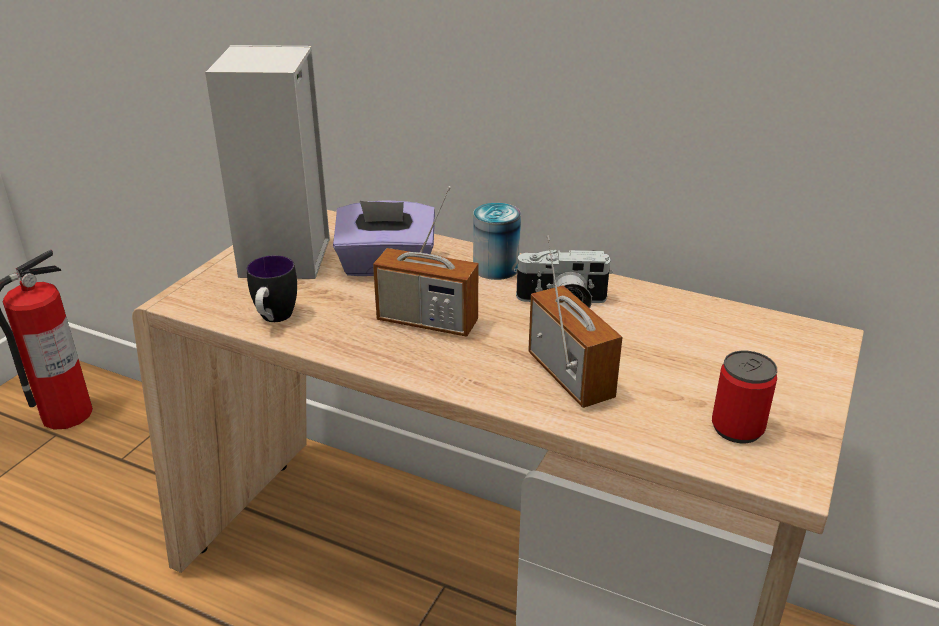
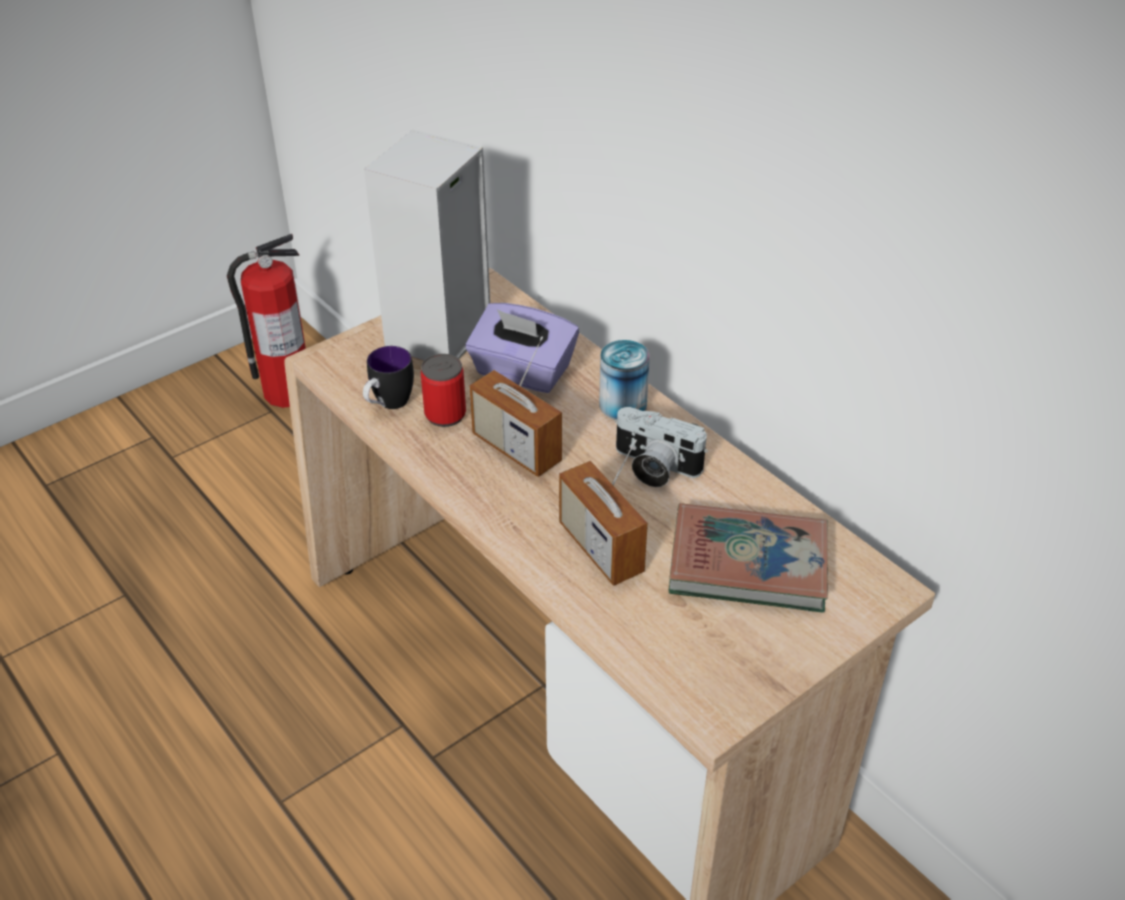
camera: 25 degrees right, 10 degrees up
radio [528,236,622,408] -> radio turned 150 degrees clockwise [559,439,648,586]
can [712,351,777,443] -> can moved to [421,354,466,427]
none -> book [669,503,828,613]

